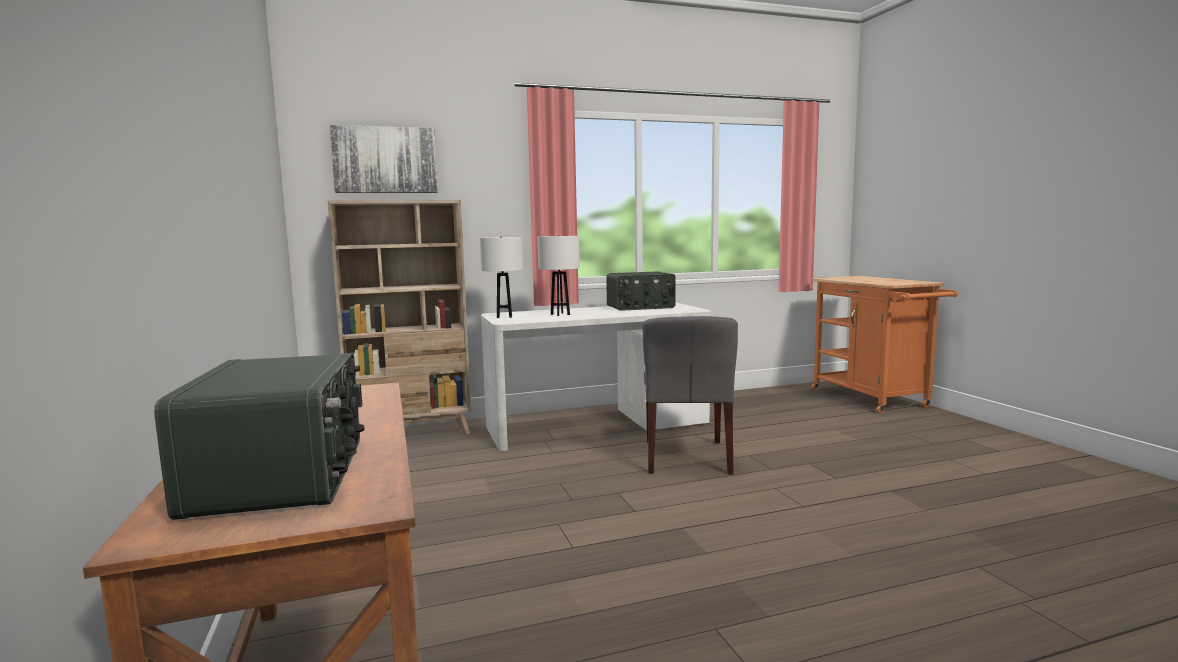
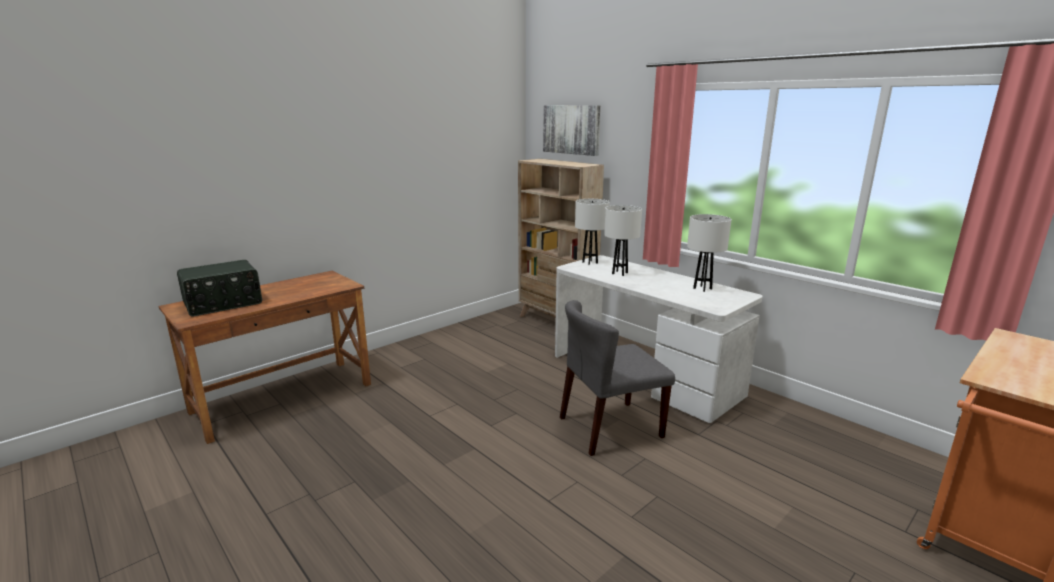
camera: 65 degrees right, 10 degrees up
radio [606,271,676,311] -> white table lamp [687,214,732,292]

